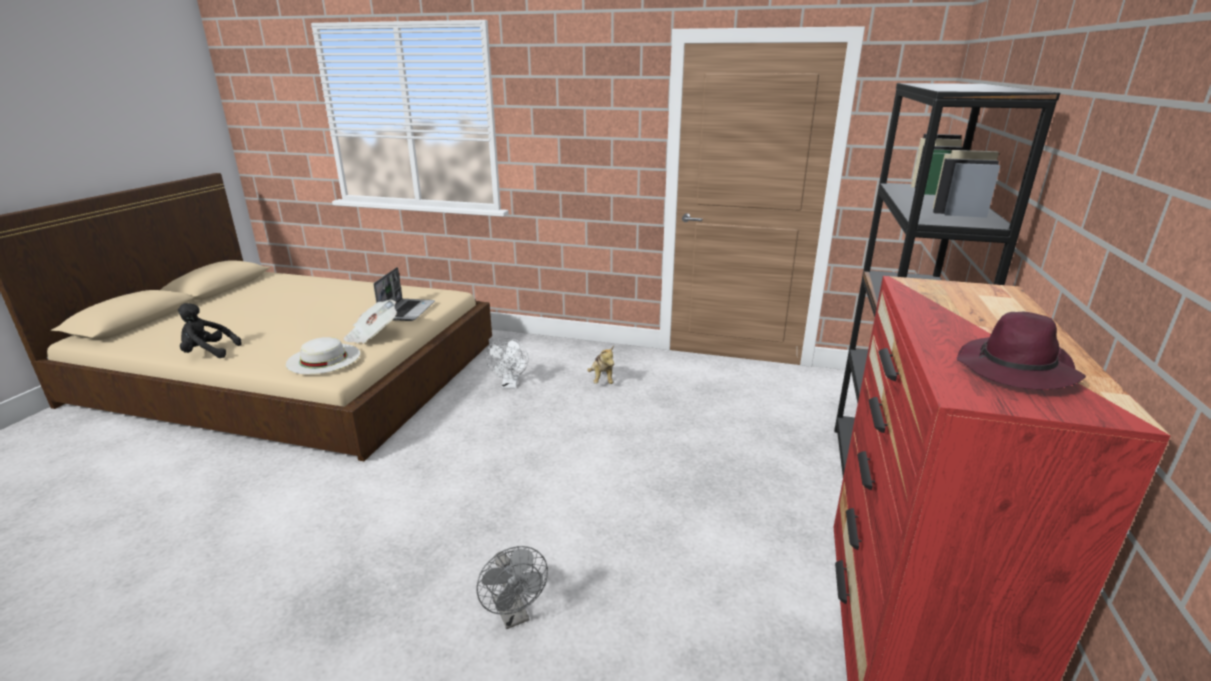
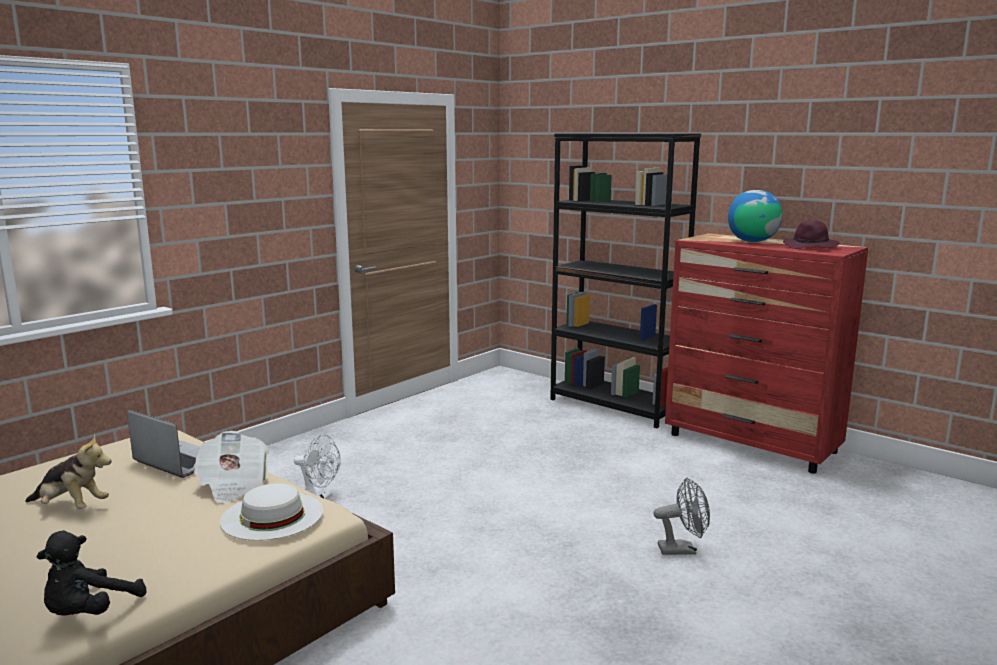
camera: 65 degrees left, 10 degrees down
plush toy [587,346,614,384] -> plush toy moved to [25,434,112,509]
none -> globe [728,190,782,242]

